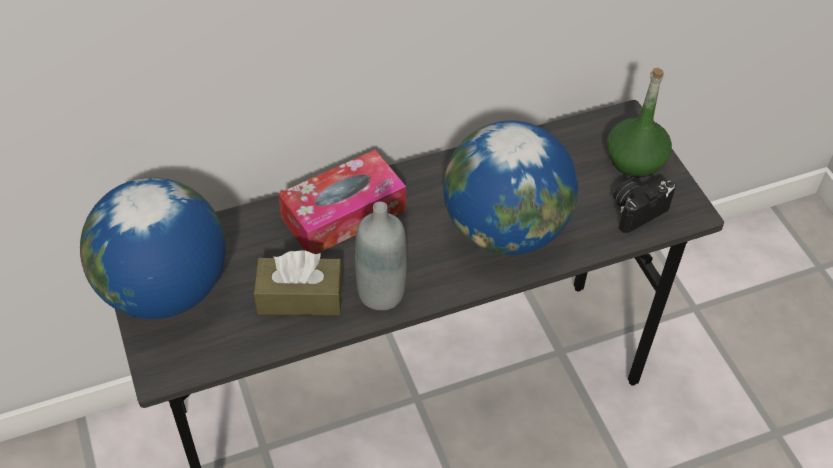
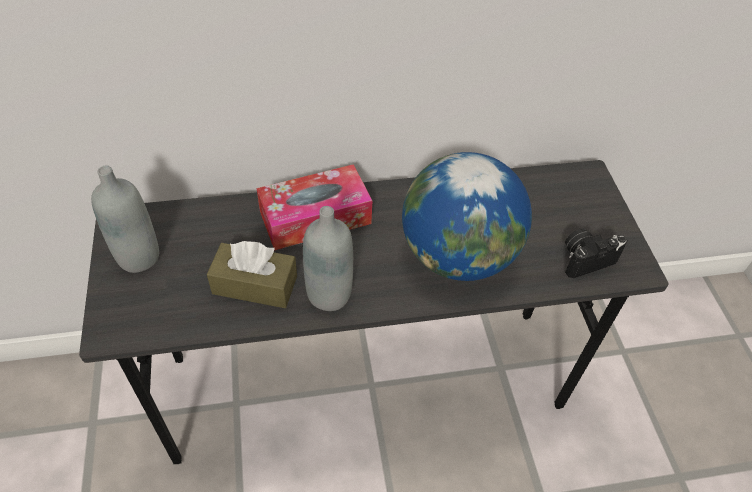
camera: 10 degrees right, 0 degrees up
globe [80,177,226,319] -> grey bottle [91,165,159,273]
green bottle [607,68,672,178] -> none

